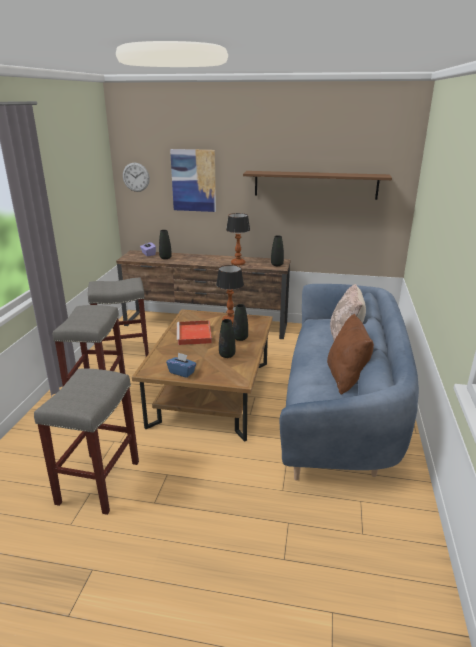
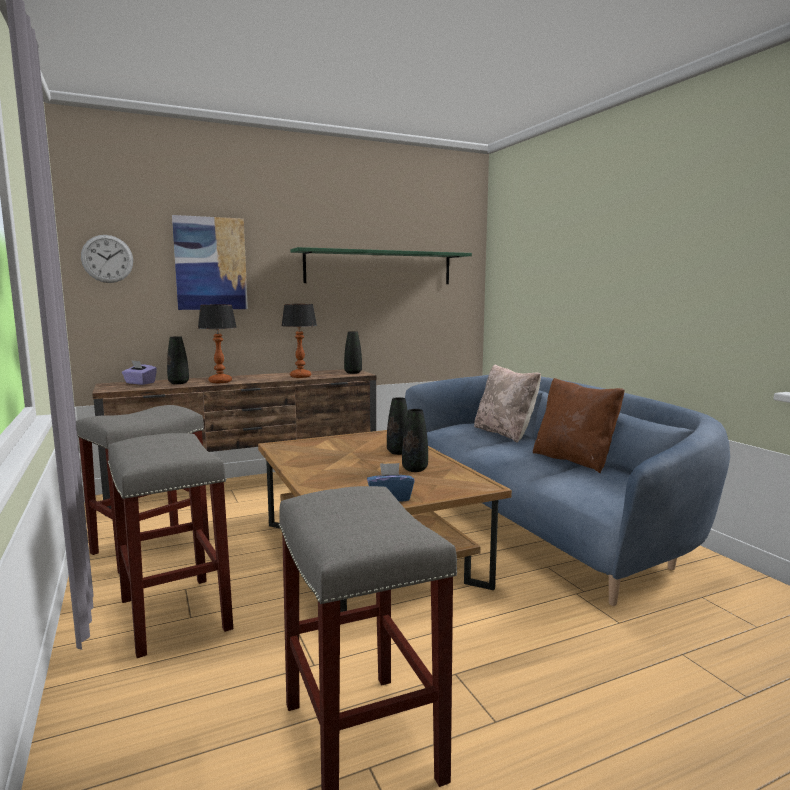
camera: 35 degrees left, 15 degrees down
red tray [177,320,212,345] -> none
table lamp [216,265,244,324] -> table lamp moved to [198,305,237,383]
brown shelf [243,171,392,200] -> green shelf [290,247,472,284]

